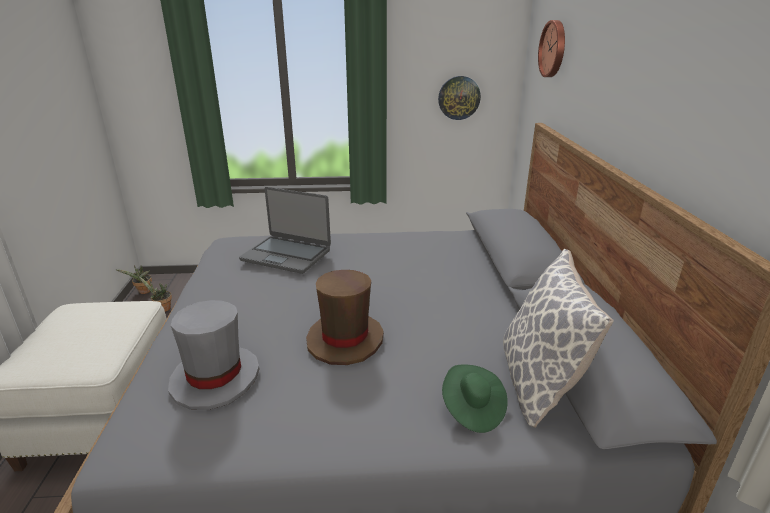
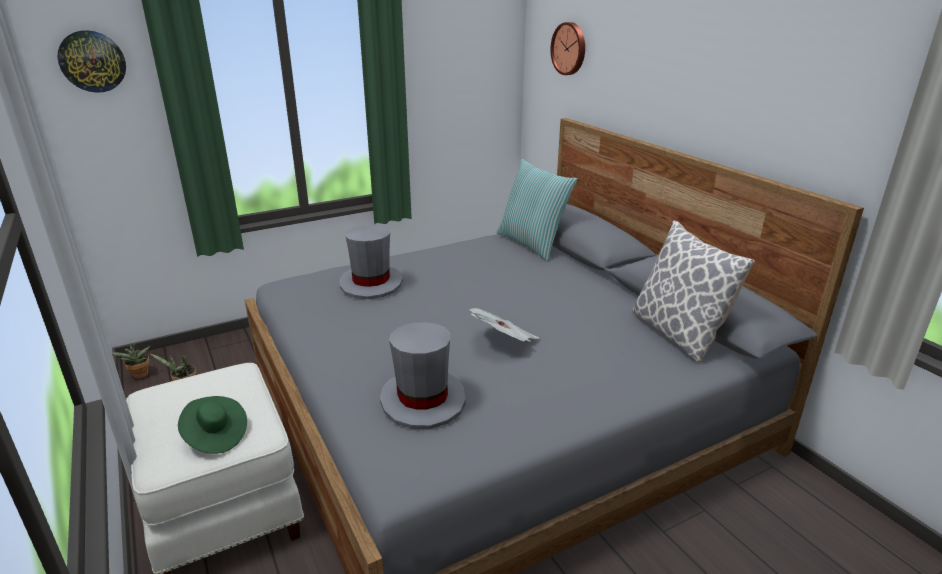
camera: 25 degrees left, 0 degrees up
laptop [239,187,331,274] -> grey hat [340,225,403,299]
brown hat [306,270,384,365] -> newspaper [470,308,539,342]
wall clock [438,76,481,120] -> wall clock moved to [57,30,126,93]
green hat [442,364,508,433] -> green hat moved to [178,396,247,454]
none -> pillow [496,159,577,261]

